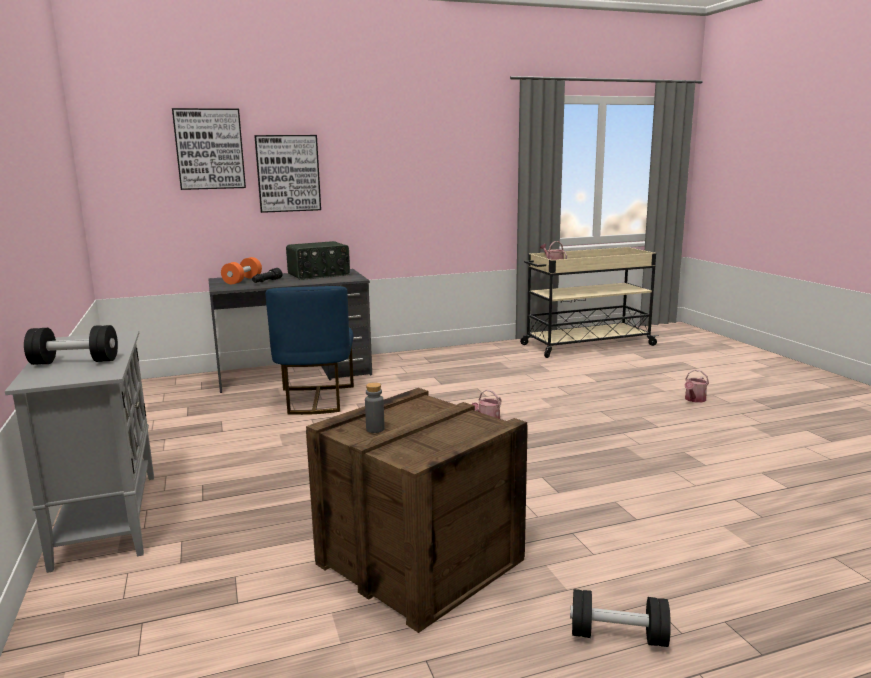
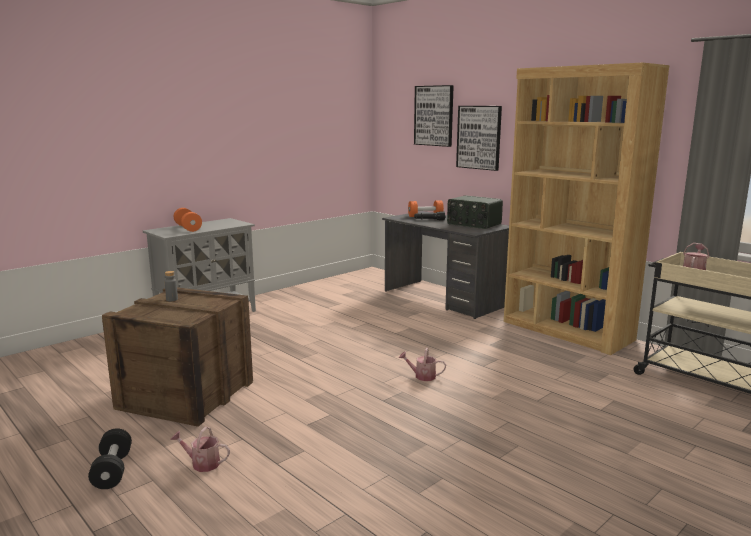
camera: 65 degrees right, 0 degrees up
black dumbbell [24,325,118,365] -> orange dumbbell [174,208,202,232]
blue chair [265,286,354,415] -> none
watering can [684,370,709,402] -> watering can moved to [170,427,230,472]
none -> brown bookcase [504,63,669,355]

